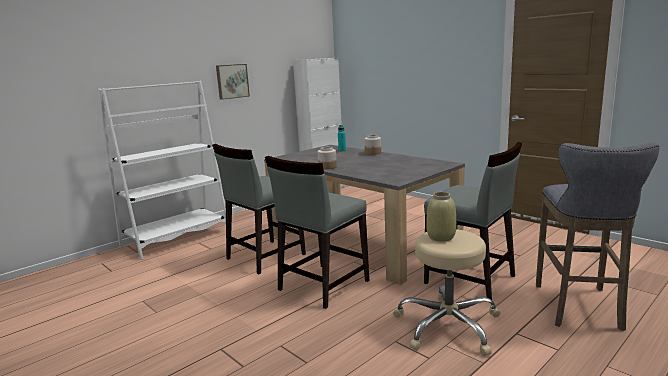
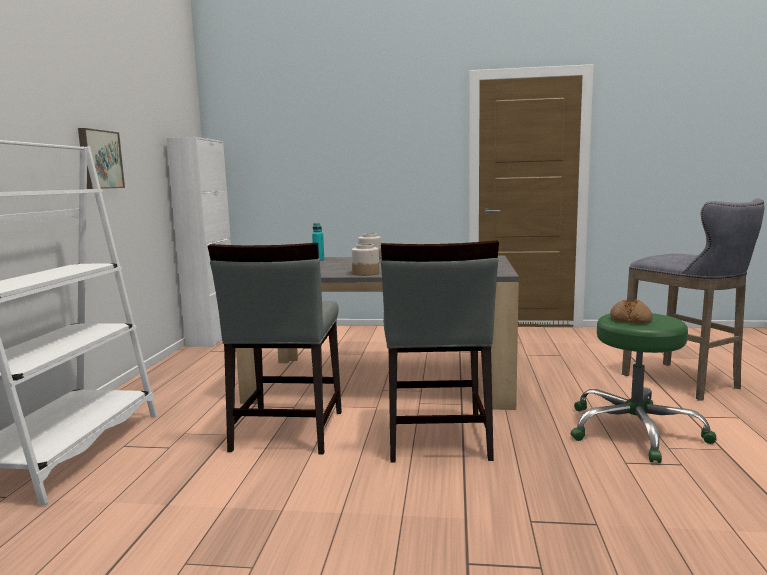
camera: 40 degrees left, 5 degrees down
beige stool [393,229,500,356] -> green stool [571,313,716,463]
grey chair [424,142,522,300] -> none
beige vase [426,192,456,242] -> bread [610,300,653,324]

